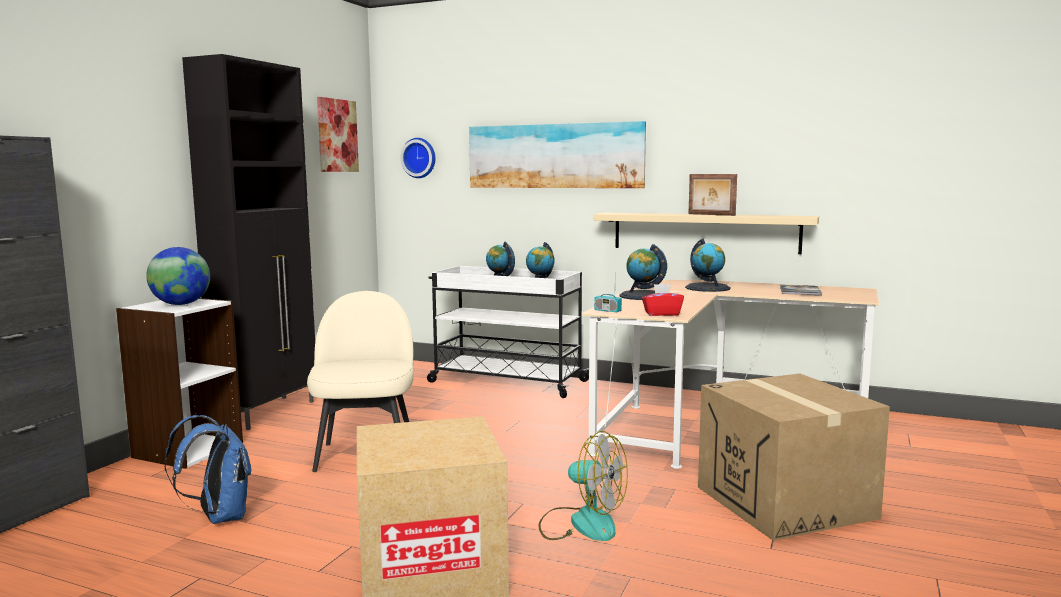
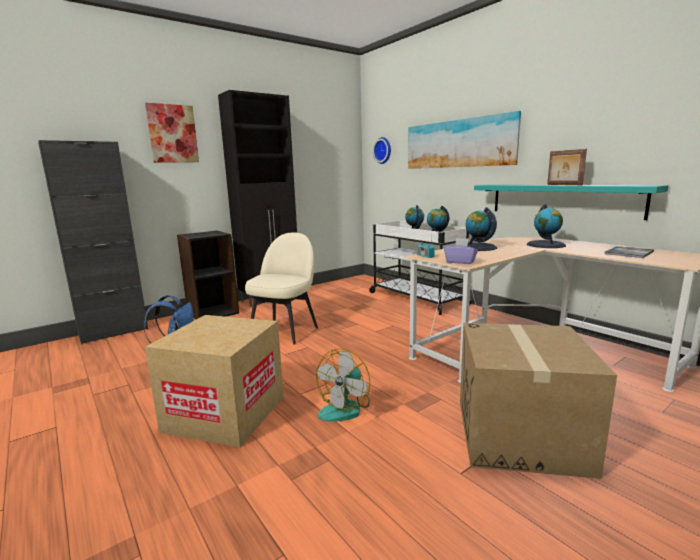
camera: 30 degrees right, 5 degrees up
white bookcase [116,298,243,469] -> black bookcase [177,231,239,319]
globe [146,247,210,305] -> none
picture [317,97,359,172] -> picture moved to [145,103,199,163]
fan [538,431,628,541] -> fan turned 60 degrees clockwise [316,349,370,422]
beige shelf [594,213,819,254] -> turquoise shelf [474,185,669,220]
red tissue box [642,284,684,316] -> purple tissue box [444,238,478,264]

